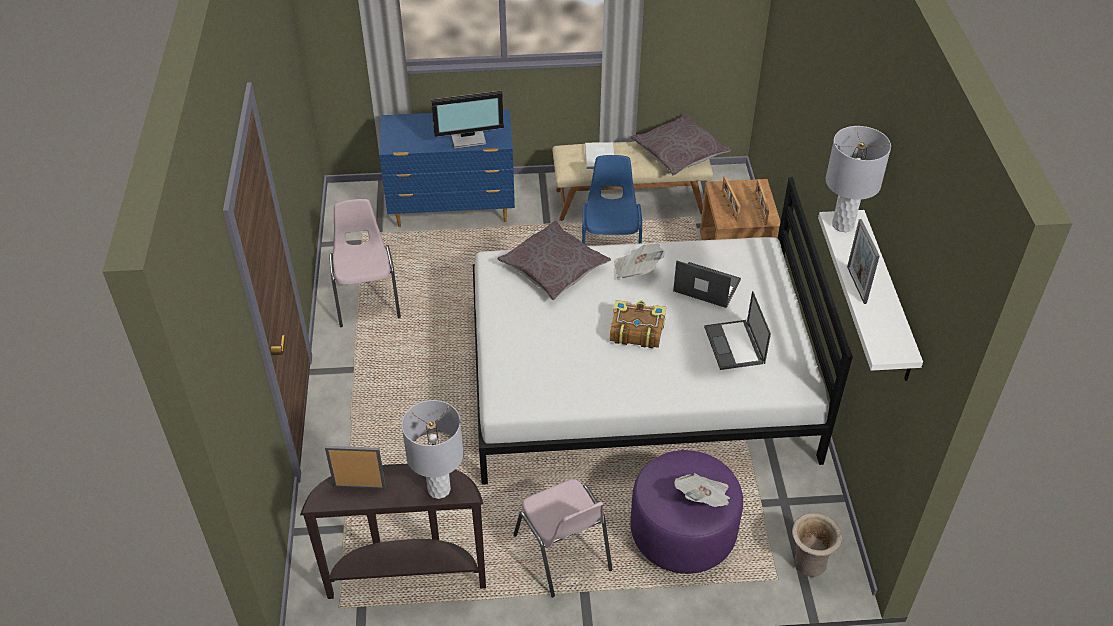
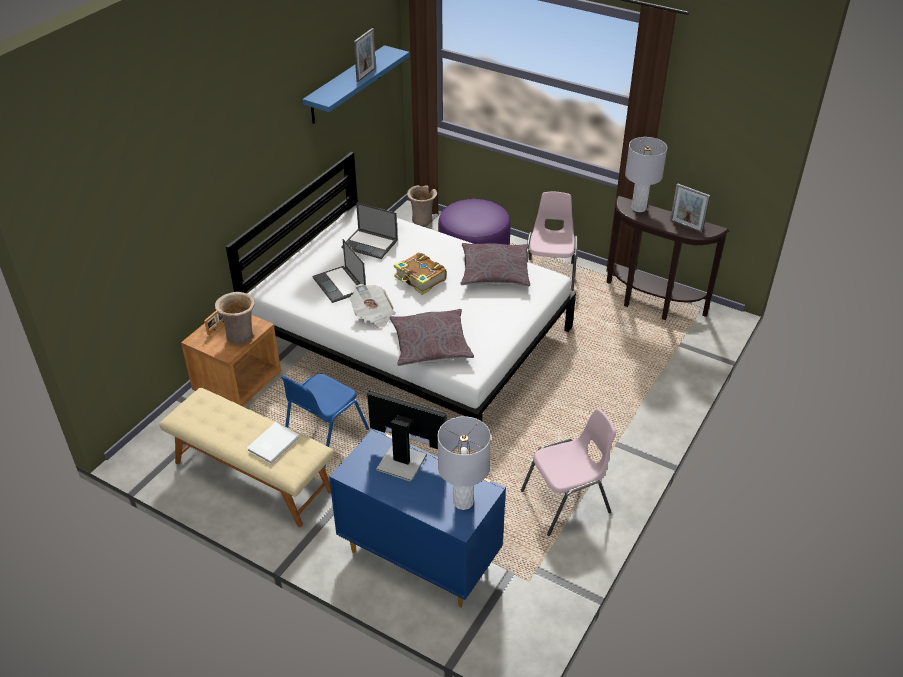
camera: 145 degrees left, 5 degrees down
pink chair [329,199,401,327] -> pink chair turned 135 degrees counterclockwise [521,408,616,536]
grey pillow [630,114,731,176] -> grey pillow moved to [460,243,530,287]
newspaper [674,473,730,507] -> none
laptop [704,291,771,370] -> laptop turned 90 degrees clockwise [341,202,398,259]
picture frame [722,176,741,221] -> beige vase [215,292,255,344]
white shelf [818,210,923,381] -> blue shelf [302,45,410,124]
grey table lamp [826,126,891,232] -> grey table lamp moved to [438,416,491,510]

